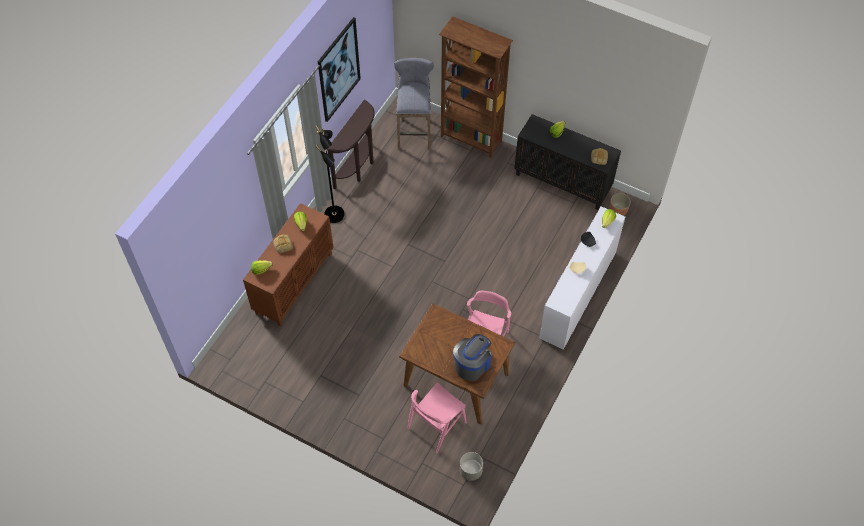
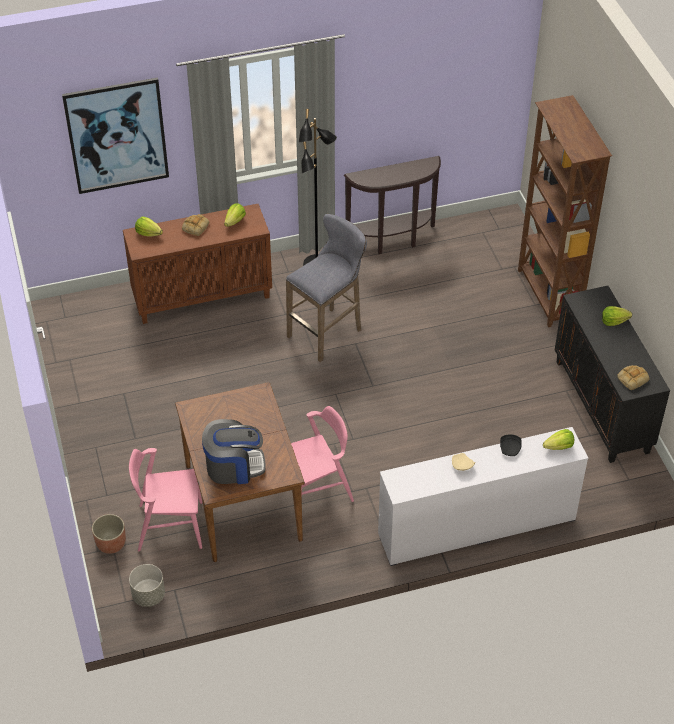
camera: 45 degrees right, 10 degrees down
picture [318,17,361,122] -> picture moved to [62,78,169,194]
grey stool [394,58,433,150] -> grey stool moved to [286,214,367,362]
planter [609,193,631,216] -> planter moved to [92,514,126,554]

